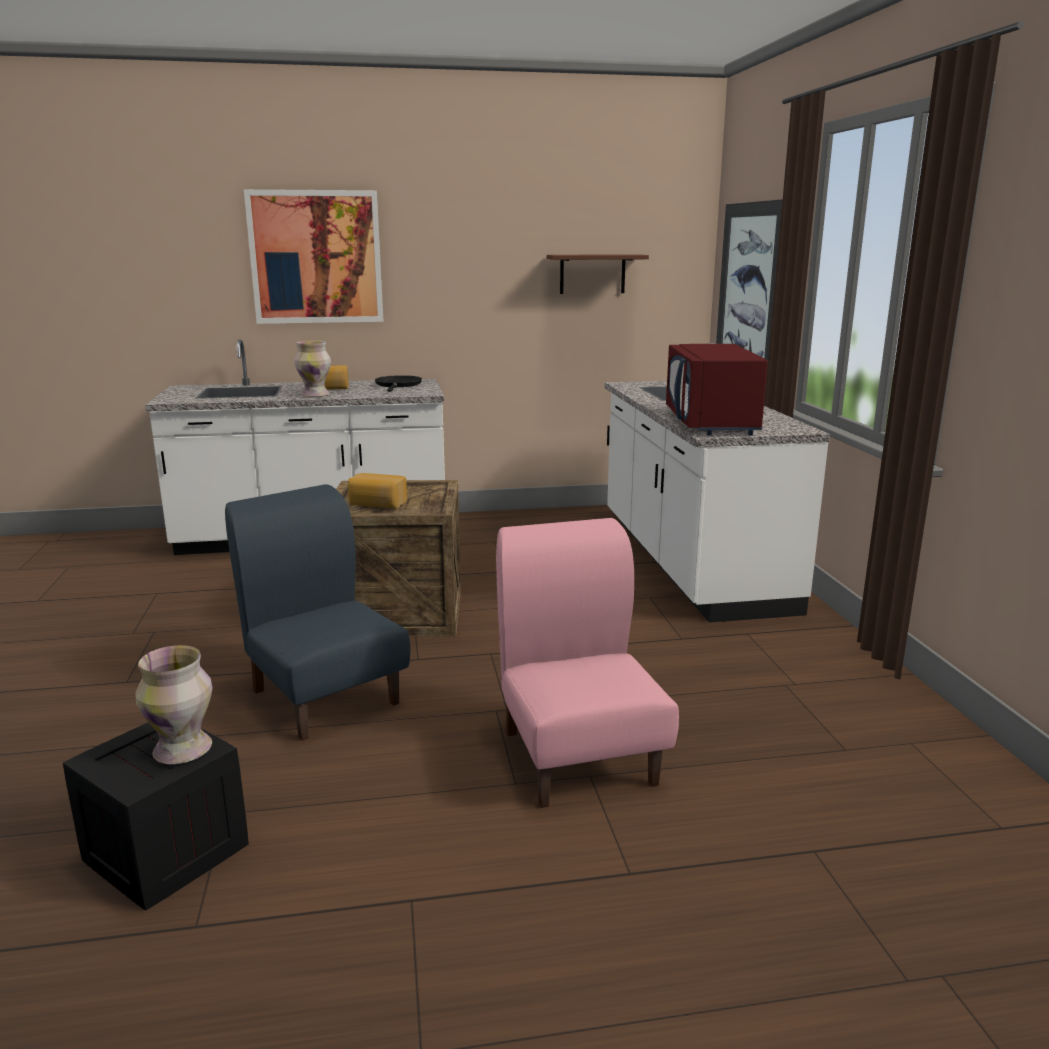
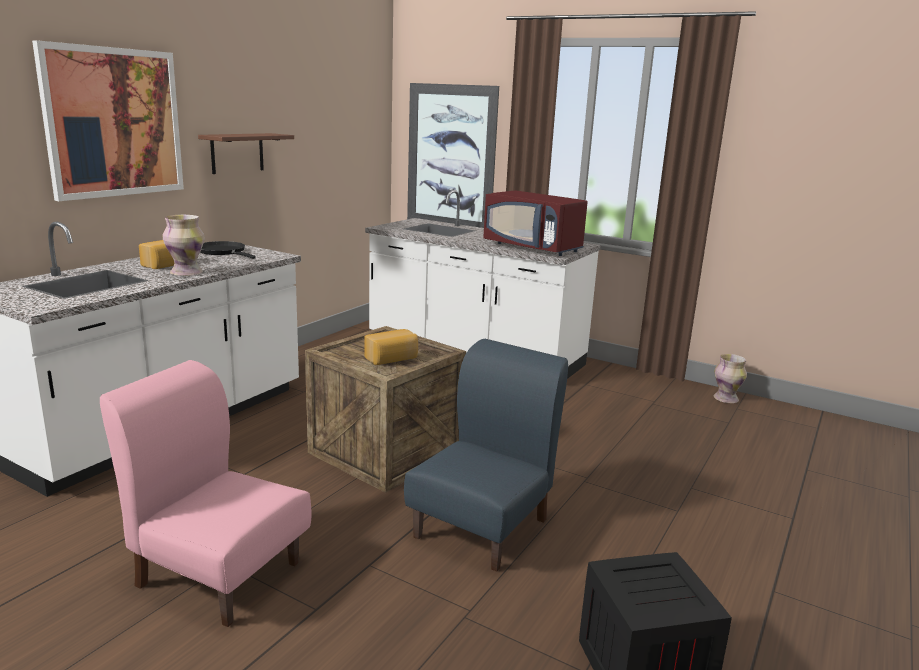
camera: 50 degrees left, 0 degrees up
vase [135,645,212,764] -> vase moved to [713,354,747,403]
blue chair [225,484,410,741] -> blue chair turned 120 degrees clockwise [404,339,568,572]
pink chair [496,518,679,808] -> pink chair moved to [100,360,312,627]
brown shelf [547,254,649,294] -> brown shelf moved to [198,133,294,174]

